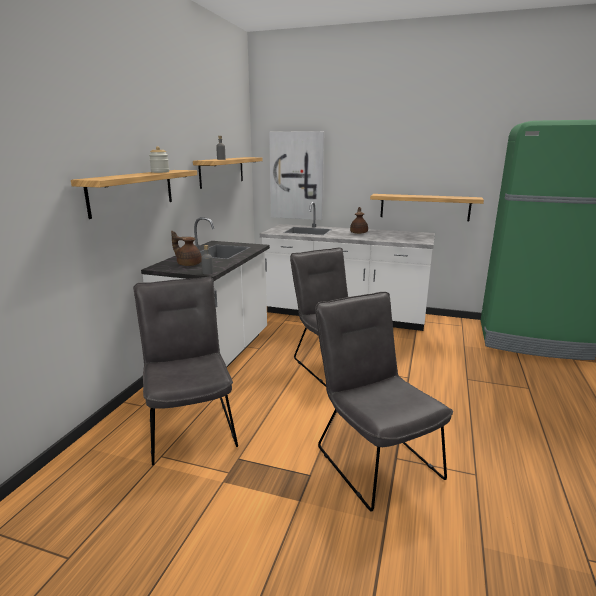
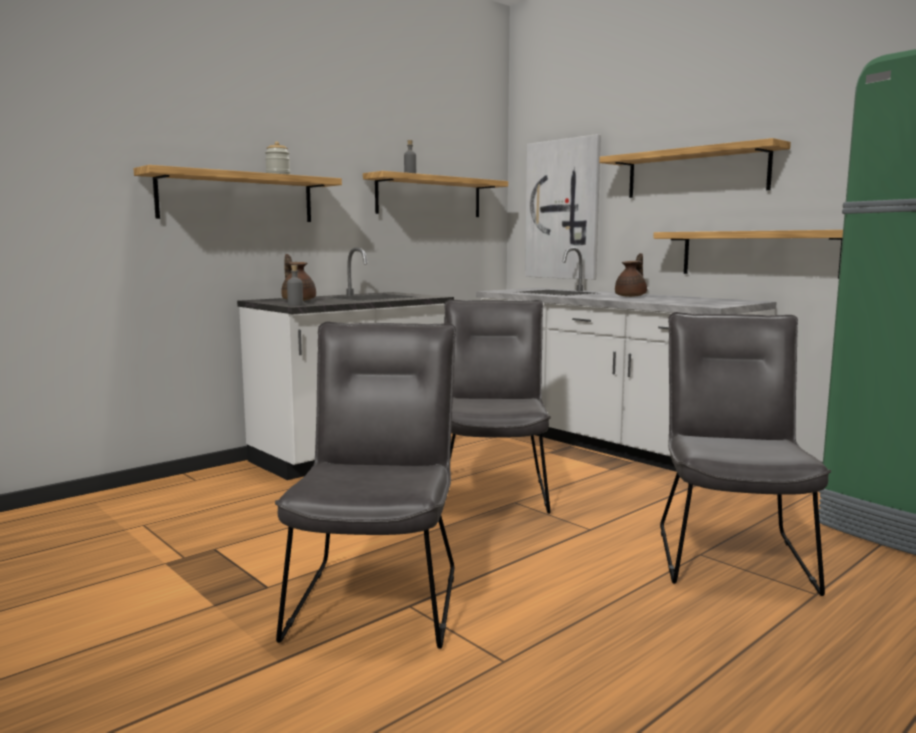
camera: 30 degrees right, 10 degrees down
grey chair [133,277,238,466] -> grey chair moved to [660,312,831,596]
none -> shelf [599,138,791,198]

